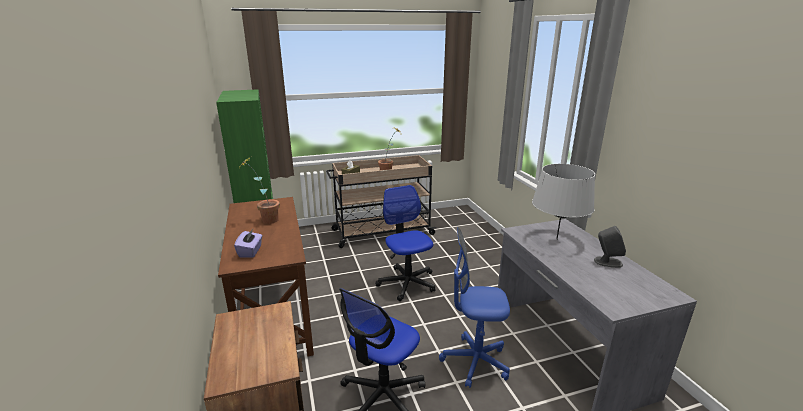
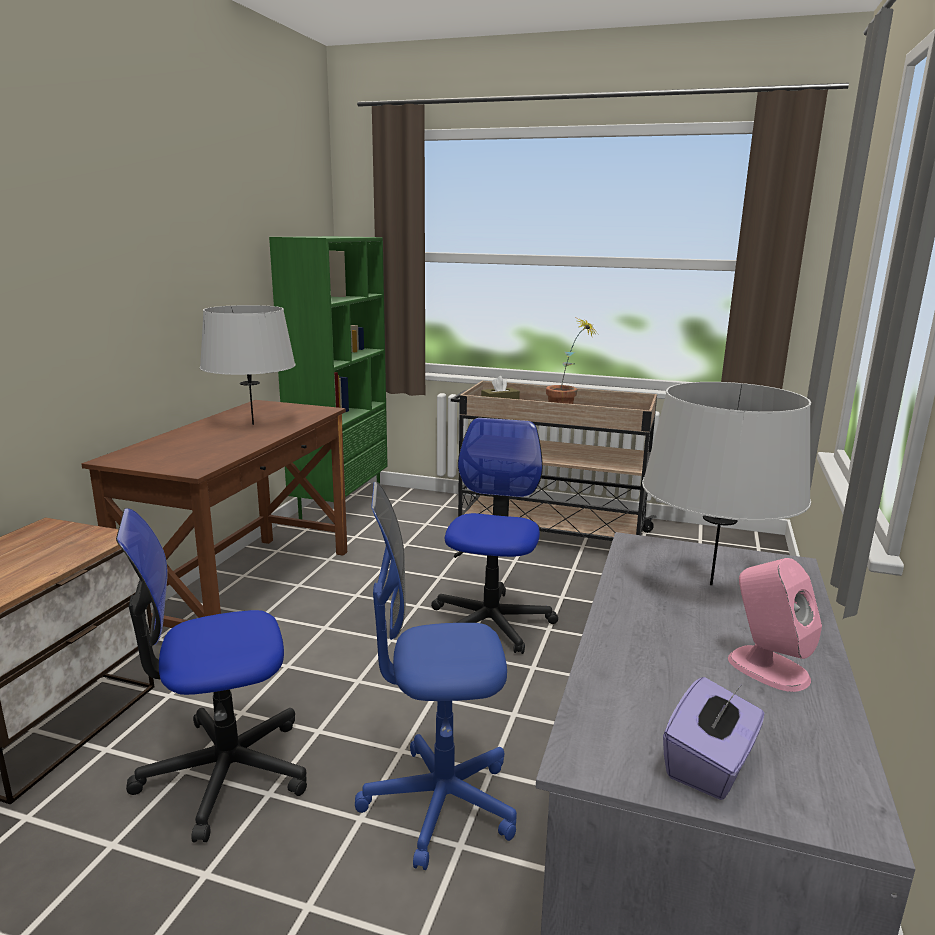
camera: 35 degrees right, 5 degrees down
purple tissue box [234,229,263,257] -> purple tissue box moved to [663,677,765,800]
potted plant [239,157,280,224] -> grey table lamp [200,305,296,425]
blue office chair [439,227,510,388] -> blue office chair turned 45 degrees counterclockwise [355,482,517,870]
grey speaker [594,226,626,268] -> pink speaker [728,558,822,692]

